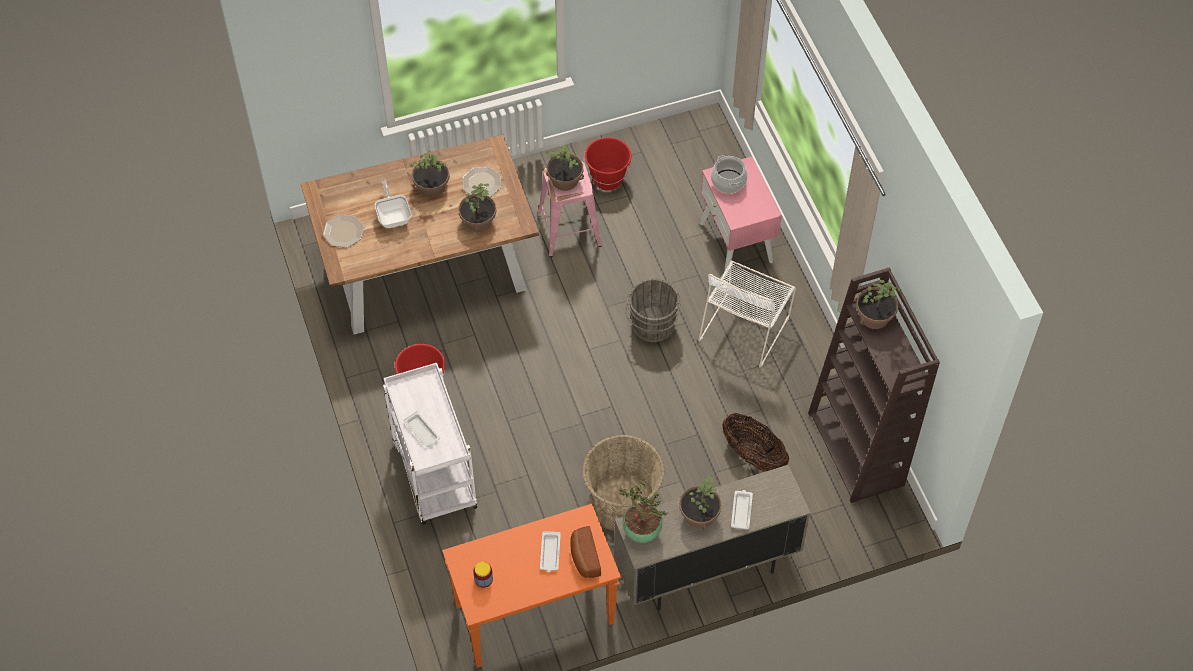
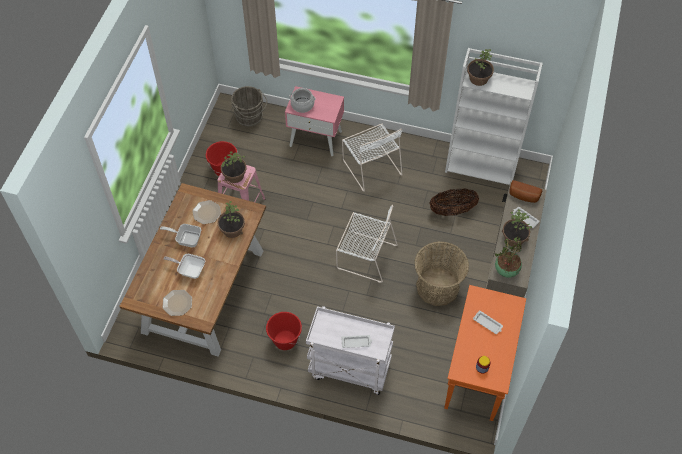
camera: 55 degrees left, 0 degrees up
potted plant [410,150,450,197] -> frying pan [160,224,201,247]
bread [571,526,601,578] -> bread moved to [509,180,542,203]
grey bucket [625,278,681,342] -> grey bucket moved to [231,86,267,127]
brown bookcase [808,267,940,503] -> white bookcase [445,48,543,185]
none -> white chair [336,205,398,283]

